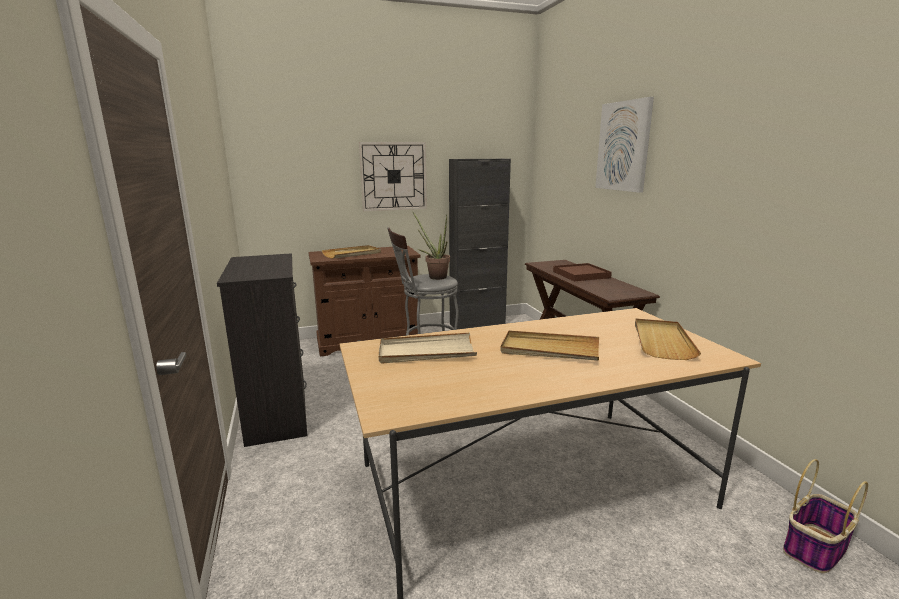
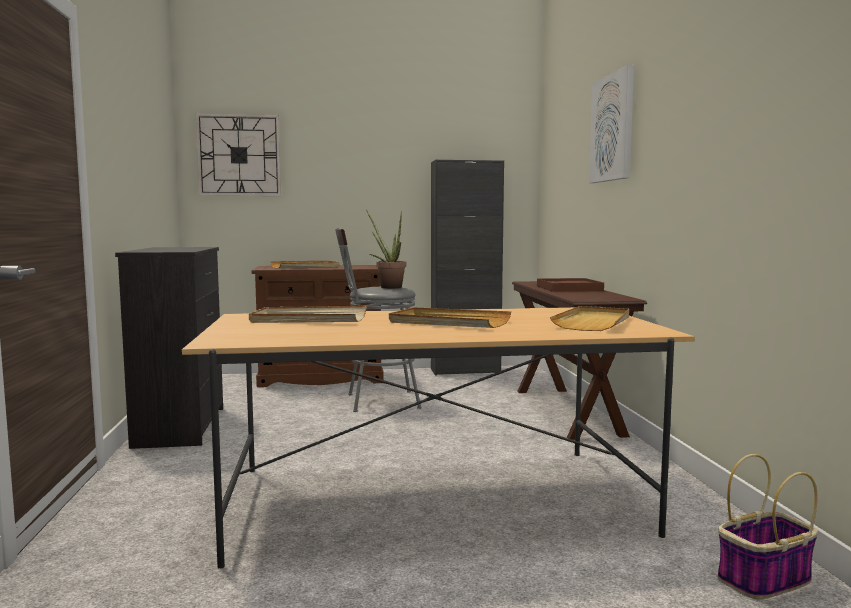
camera: 10 degrees right, 10 degrees down
wall clock [359,142,427,211] -> wall clock moved to [195,113,281,196]

